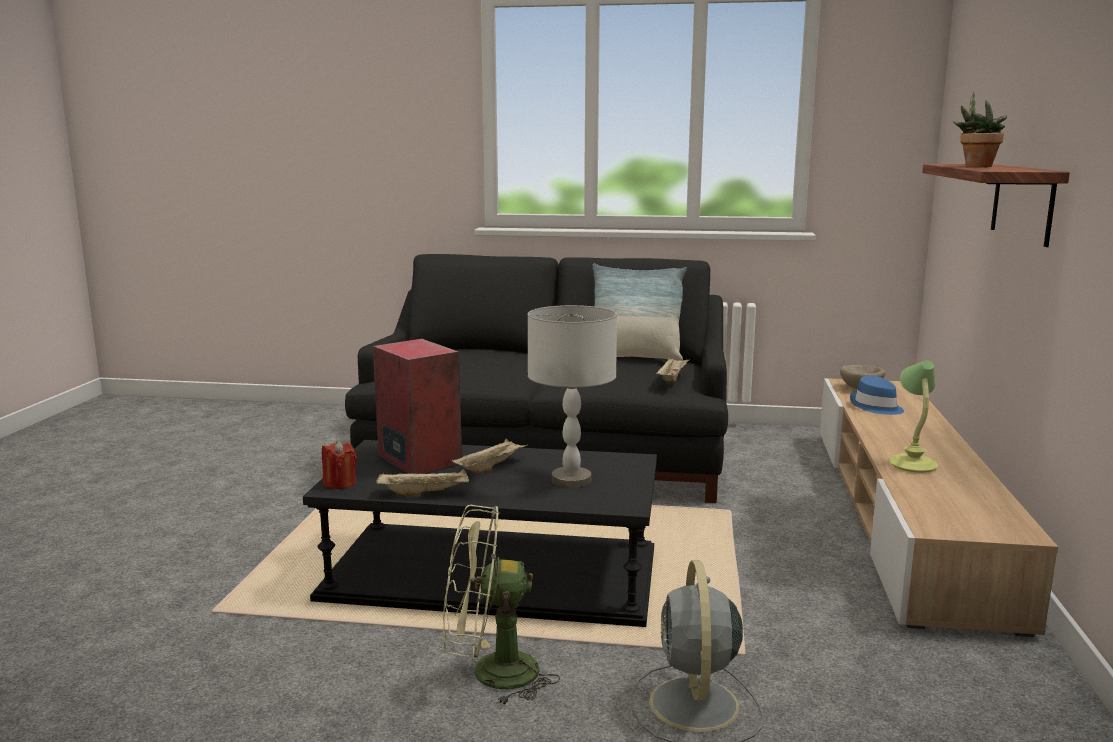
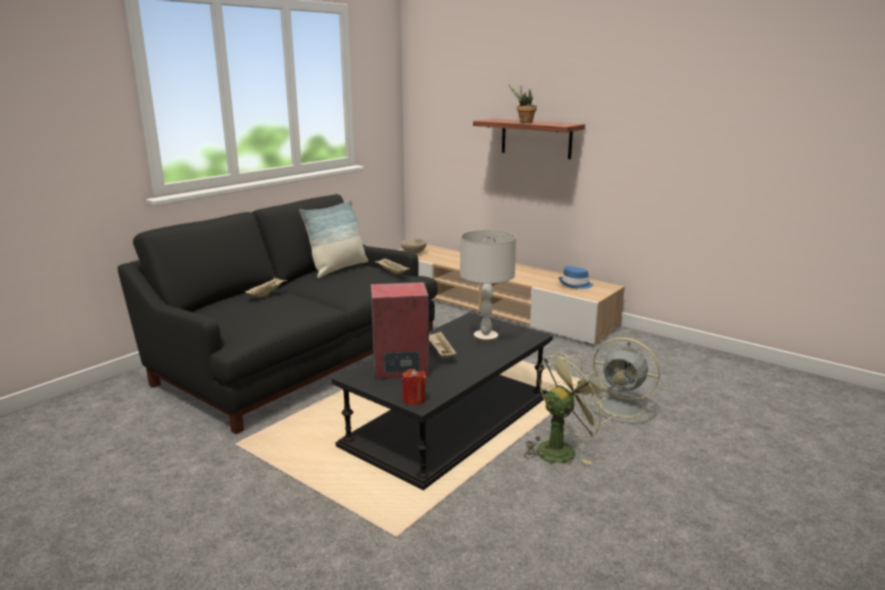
camera: 60 degrees left, 5 degrees up
beige tray [376,469,469,497] -> beige tray moved to [244,277,287,297]
green fan [443,505,560,706] -> green fan turned 150 degrees counterclockwise [524,352,611,464]
blue hat [850,375,904,415] -> blue hat moved to [559,266,594,289]
table lamp [889,360,938,473] -> none

